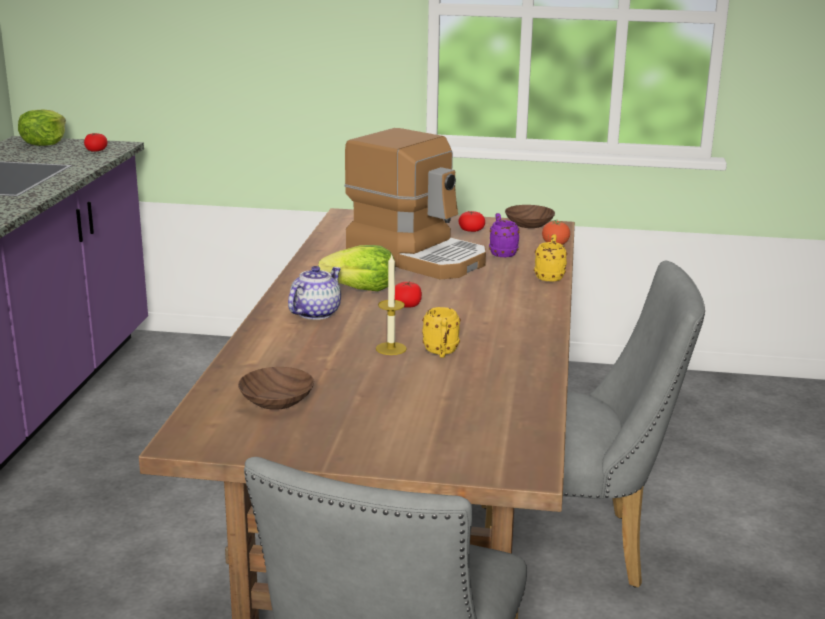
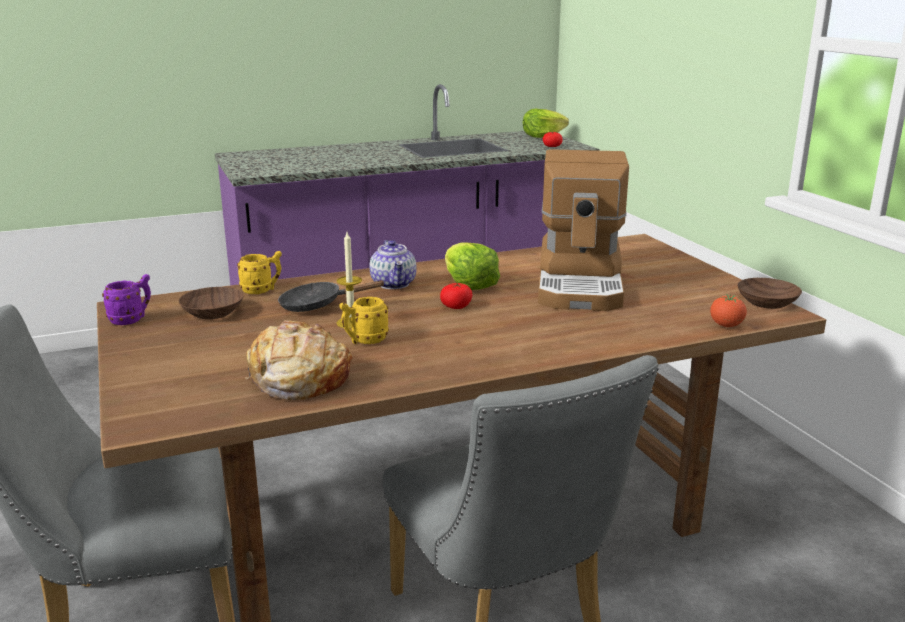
camera: 60 degrees right, 0 degrees up
teapot [288,266,341,320] -> teapot turned 75 degrees clockwise [369,240,417,289]
tomato [458,211,485,232] -> none
purple mug [489,213,519,257] -> purple mug moved to [102,274,151,325]
yellow mug [534,234,567,282] -> yellow mug moved to [237,251,282,294]
none -> bread [245,320,352,400]
none -> black frying pan [278,280,386,312]

